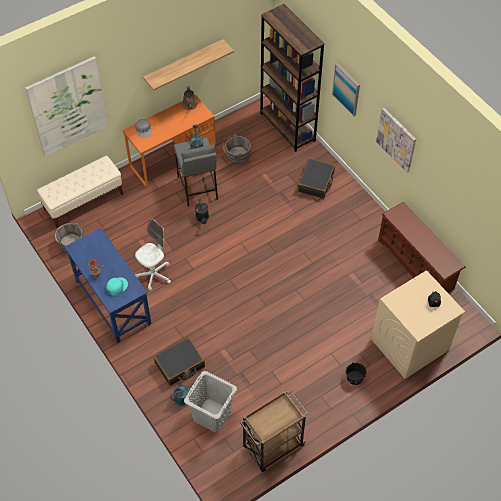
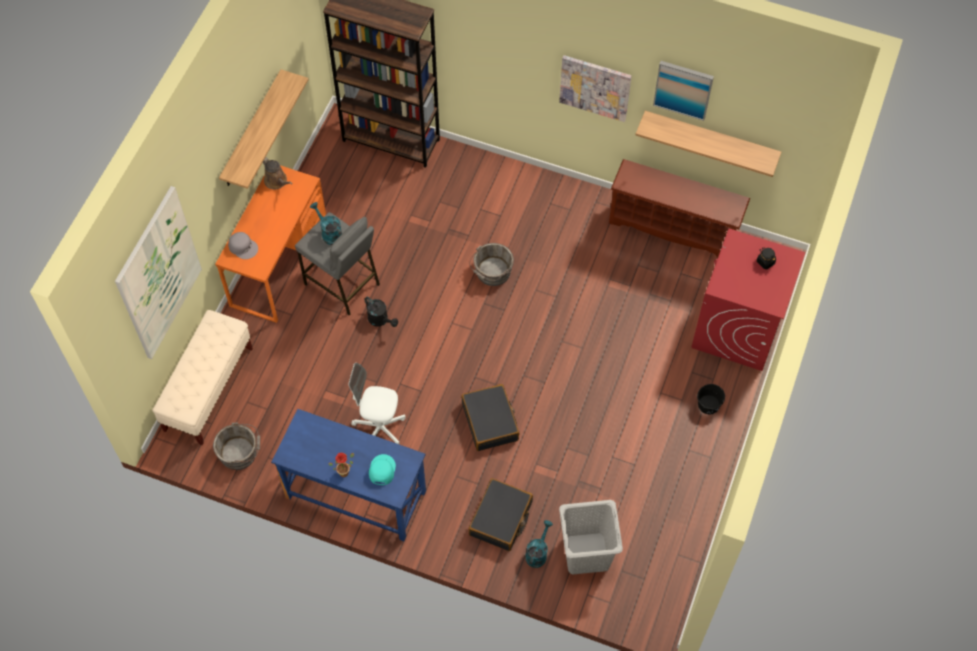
camera: 35 degrees left, 5 degrees up
white office chair [135,219,171,291] -> white office chair turned 90 degrees counterclockwise [349,363,406,444]
grey bucket [222,134,251,164] -> grey bucket moved to [469,243,514,286]
brown cart [240,391,308,472] -> none
black suitcase [298,158,335,199] -> black suitcase moved to [461,384,520,451]
picture [332,63,360,117] -> picture moved to [653,61,714,121]
beige washing machine [371,270,465,379] -> red washing machine [691,229,805,371]
none -> shelf [635,111,781,177]

